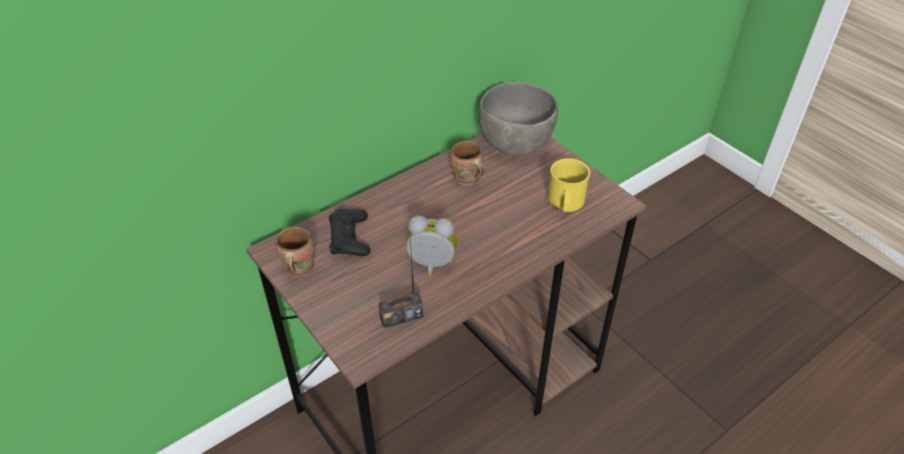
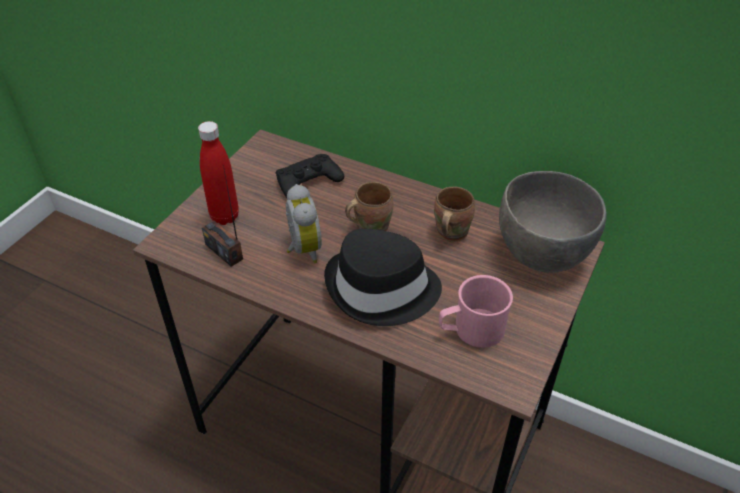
camera: 65 degrees right, 0 degrees up
brown mug [275,227,314,277] -> brown mug moved to [345,182,393,231]
yellow mug [548,158,590,212] -> pink mug [439,275,513,348]
none -> red bottle [198,121,239,225]
none -> black hat [324,229,442,326]

